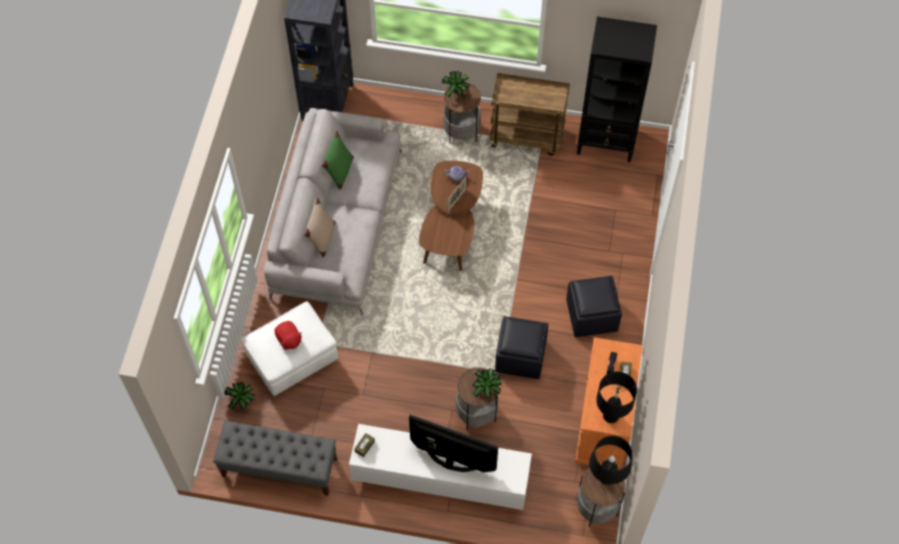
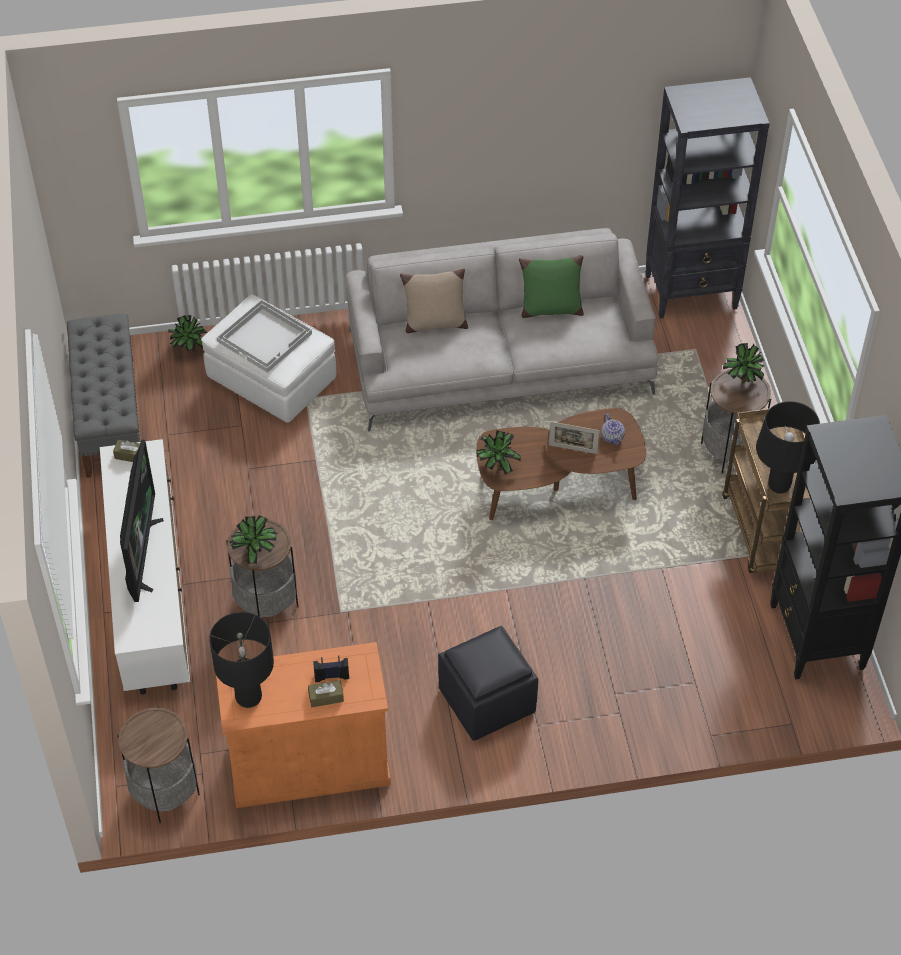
camera: 70 degrees right, 10 degrees down
red plush toy [275,321,302,350] -> white tray [217,299,312,373]
black ottoman [495,316,548,379] -> none
black table lamp [589,436,632,485] -> black table lamp moved to [756,401,820,494]
none -> potted plant [477,431,521,475]

